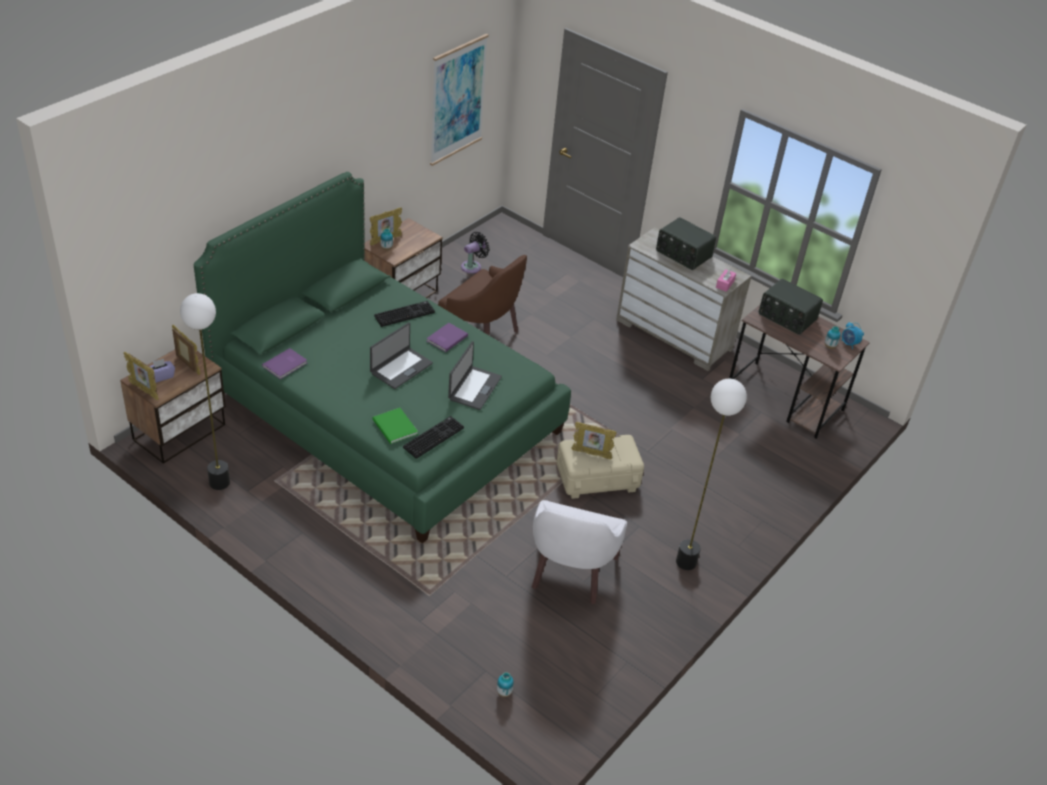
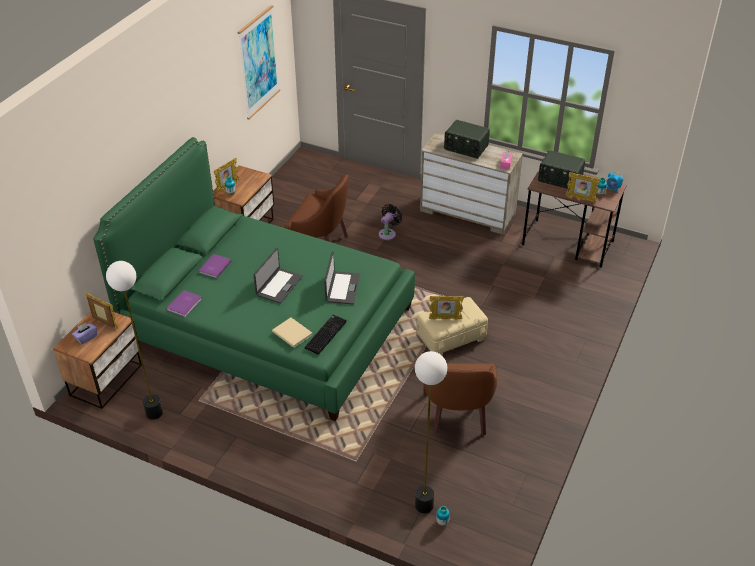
camera: 10 degrees left, 0 degrees up
picture frame [124,352,159,400] -> picture frame moved to [565,172,600,203]
green book [372,408,418,444] -> beige book [272,317,312,348]
keyboard [374,301,435,327] -> none
purple book [426,323,468,352] -> purple book moved to [199,254,232,279]
black fan [461,232,489,273] -> black fan moved to [379,204,402,240]
white armchair [532,500,627,604] -> brown armchair [423,363,497,436]
floor lamp [676,379,747,570] -> floor lamp moved to [415,351,447,513]

